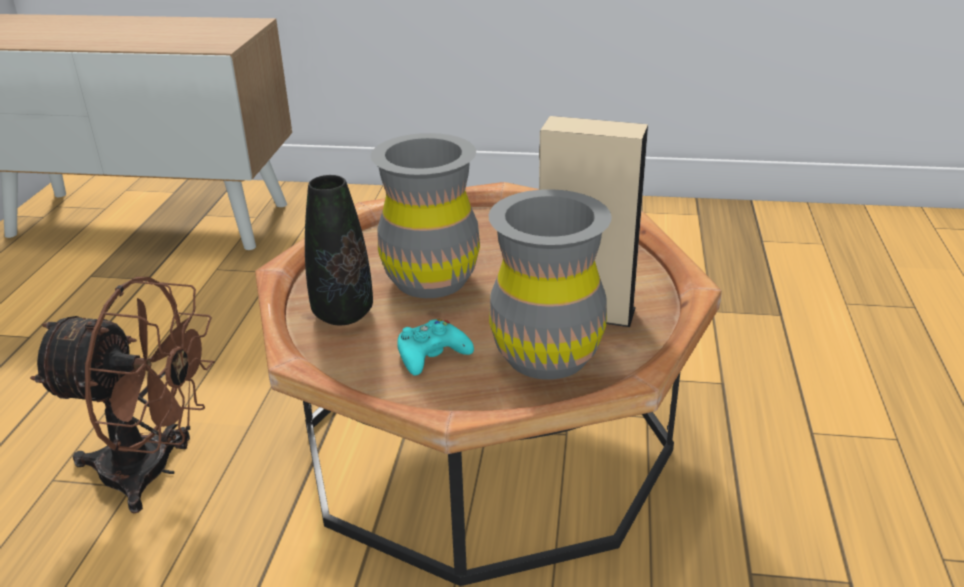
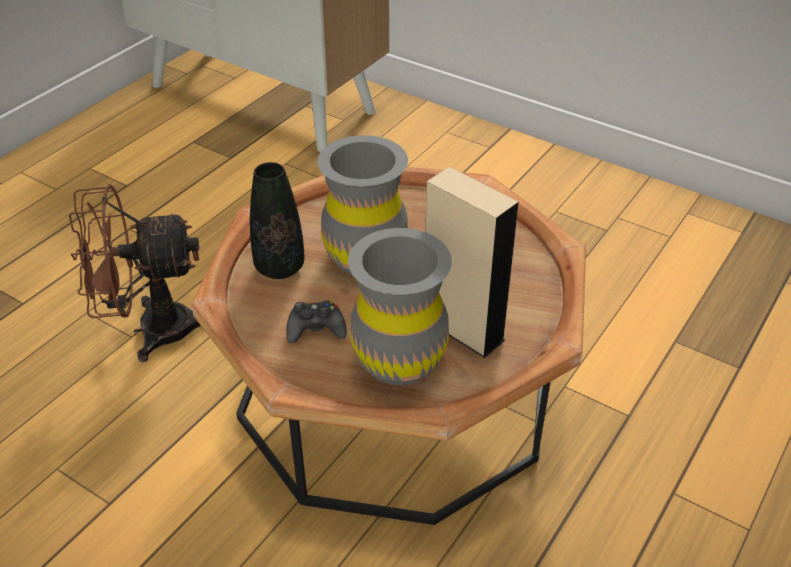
camera: 25 degrees right, 10 degrees up
brown fan [30,277,215,513] -> brown fan turned 135 degrees clockwise [69,184,201,362]
turquoise game controller [397,318,474,376] -> black game controller [286,300,347,343]

